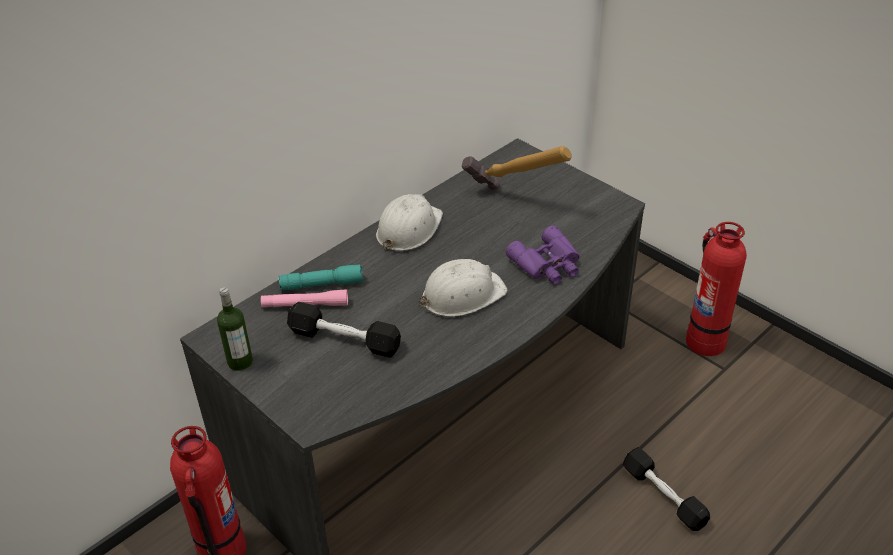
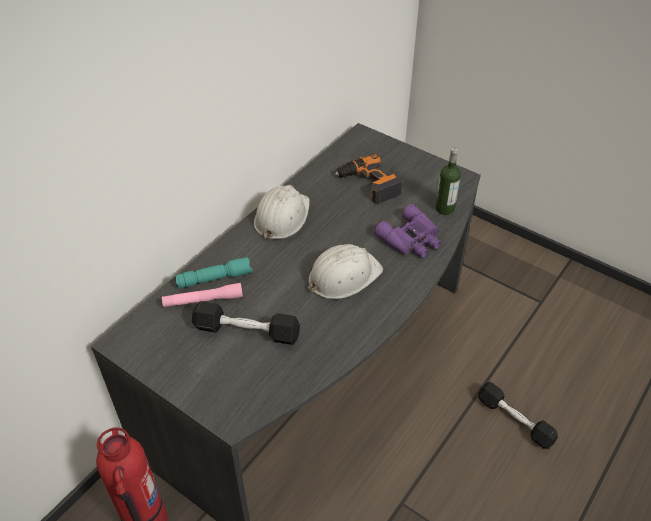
camera: 10 degrees left, 5 degrees up
bottle [217,287,253,371] -> bottle moved to [435,148,461,215]
hammer [462,146,572,190] -> power drill [335,154,403,204]
fire extinguisher [686,222,747,356] -> none

